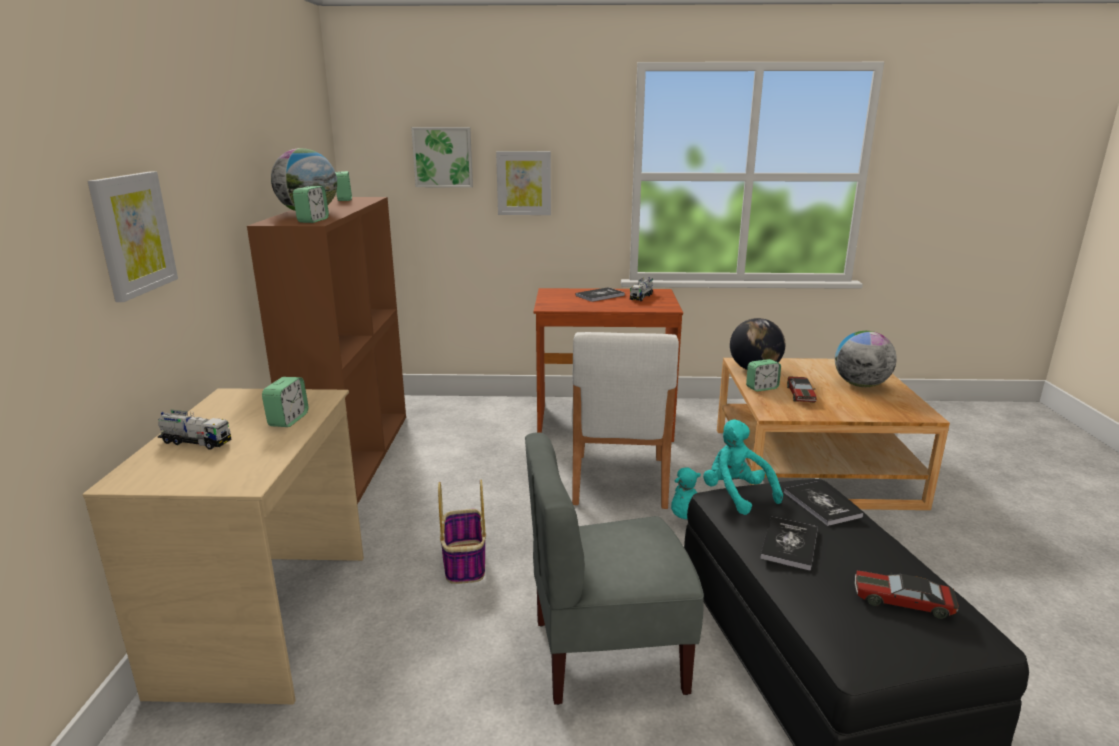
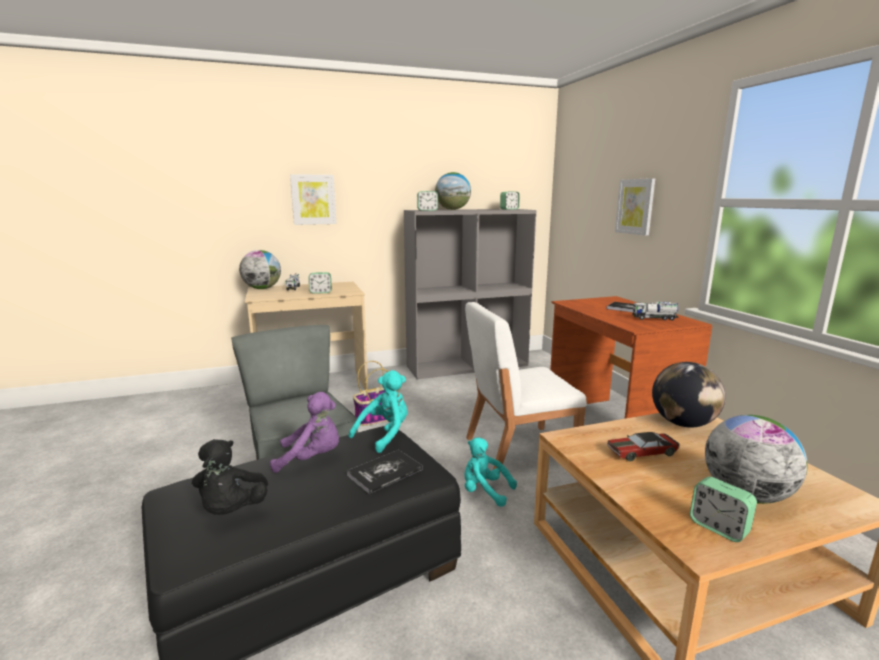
camera: 70 degrees right, 5 degrees down
brown bookcase [247,197,406,505] -> grey bookcase [404,209,536,379]
picture [411,127,473,188] -> none
alarm clock [746,359,781,392] -> alarm clock moved to [690,477,757,542]
book [760,517,818,571] -> purple plush toy [270,392,339,473]
toy car [855,571,959,619] -> black plush toy [192,439,268,515]
none -> globe [239,250,281,289]

